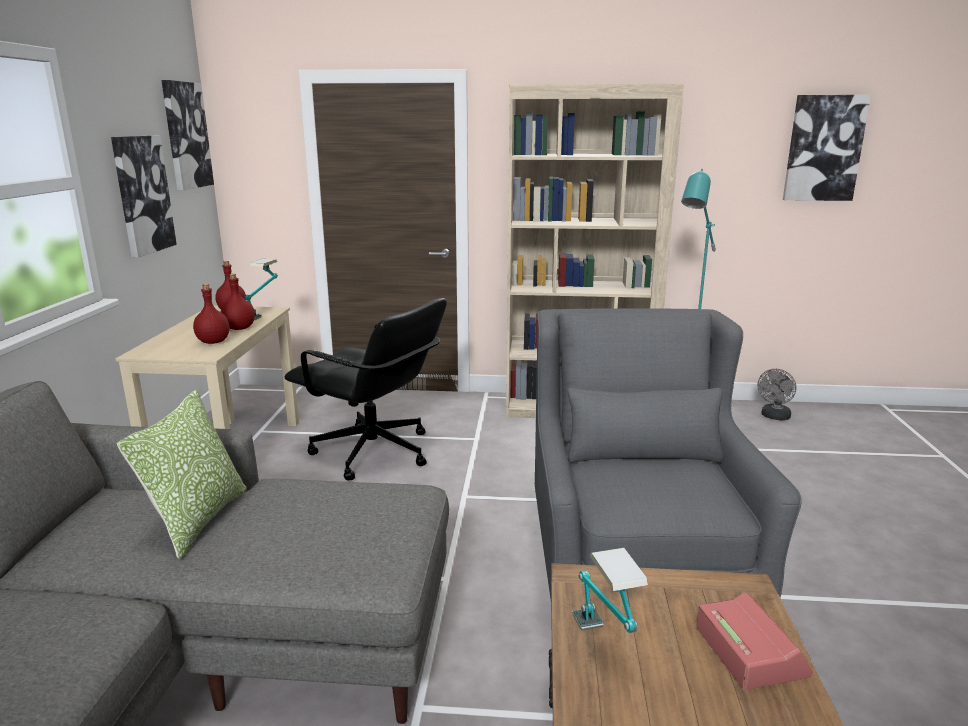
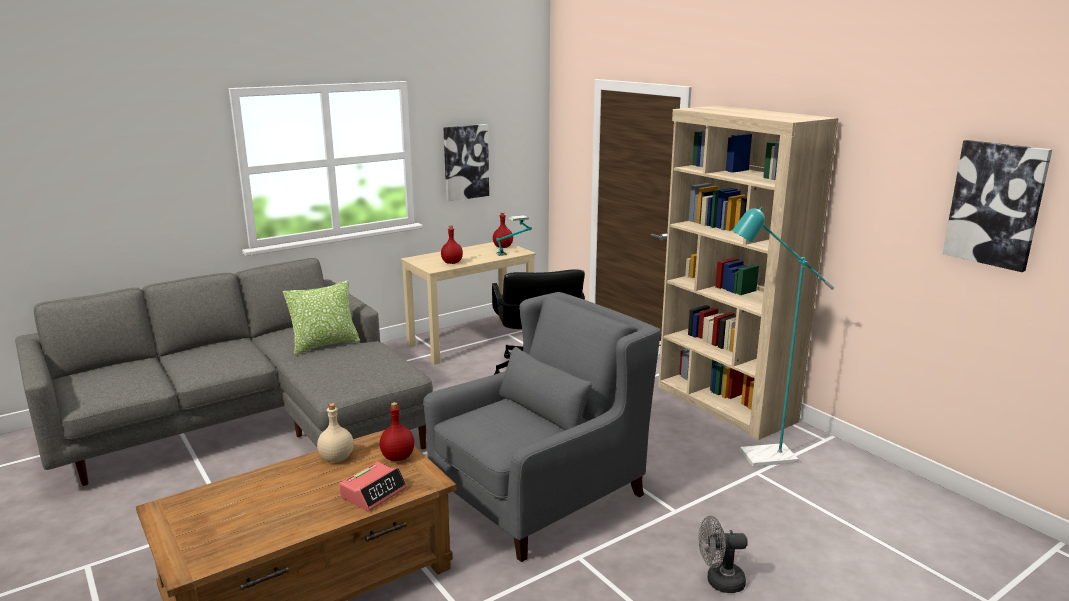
camera: 50 degrees right, 0 degrees up
picture [161,80,214,190] -> none
red bottle [221,274,255,330] -> red bottle moved to [380,402,414,461]
table lamp [572,548,648,633] -> beige bottle [317,403,354,462]
grey fan [757,369,796,421] -> grey fan moved to [699,516,748,593]

